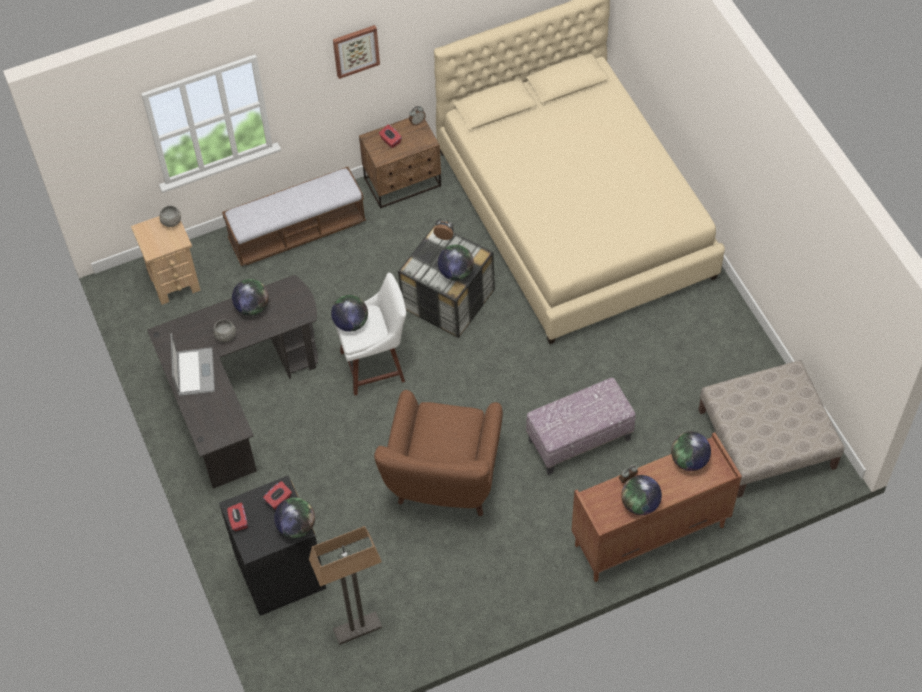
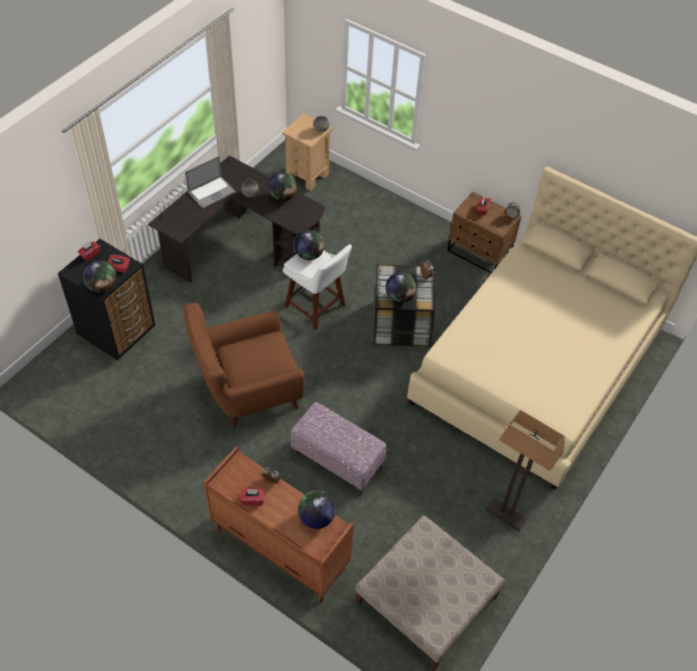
camera: 55 degrees right, 5 degrees down
bench [222,167,366,266] -> none
floor lamp [309,526,382,645] -> floor lamp moved to [485,410,565,531]
picture [333,25,380,79] -> none
globe [621,475,662,515] -> red tissue box [240,488,265,506]

